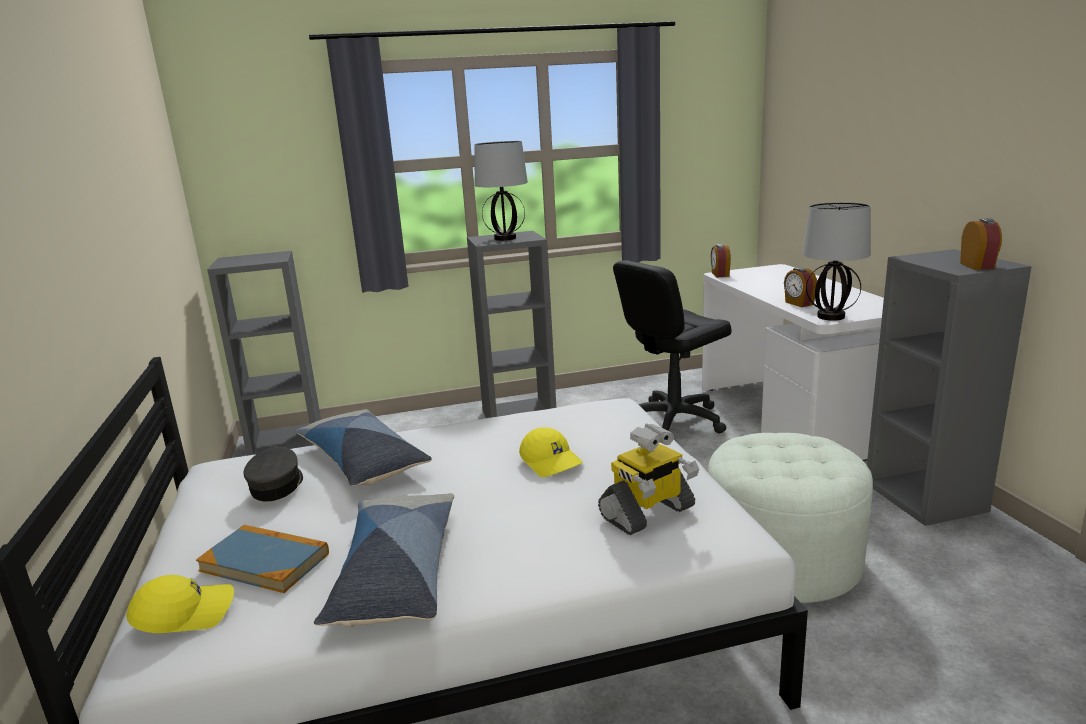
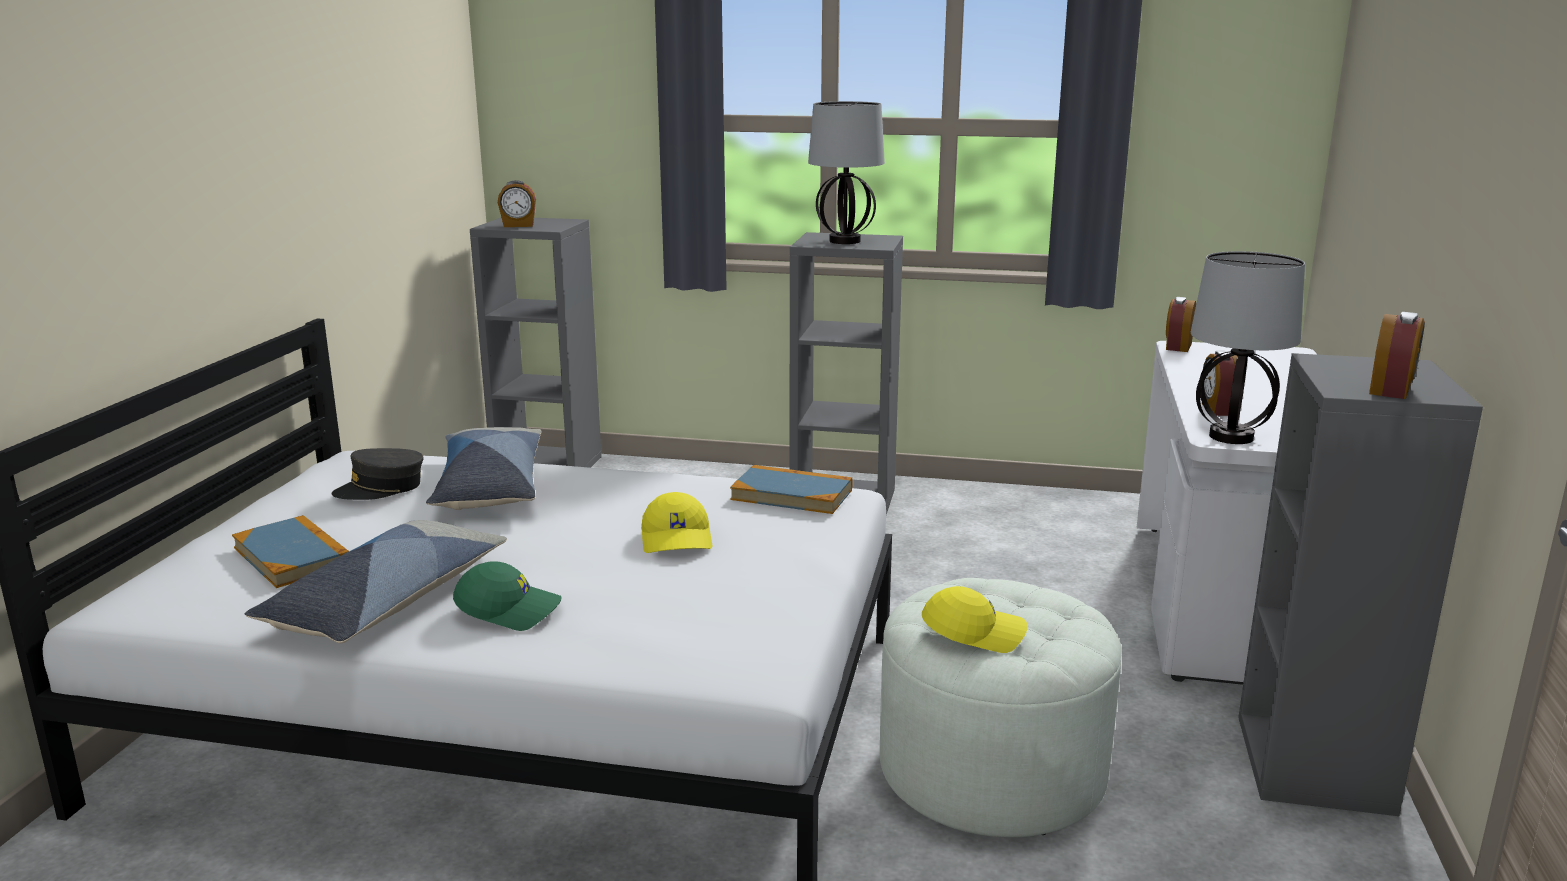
camera: 25 degrees right, 0 degrees up
yellow cap [126,575,234,633] -> yellow cap moved to [922,586,1028,653]
grey cap [243,447,303,502] -> grey cap turned 135 degrees counterclockwise [332,448,424,500]
toy robot [598,424,699,535] -> none
black office chair [613,260,732,433] -> none
none -> green cap [453,561,562,631]
none -> alarm clock [498,180,536,227]
none -> book [730,465,853,514]

